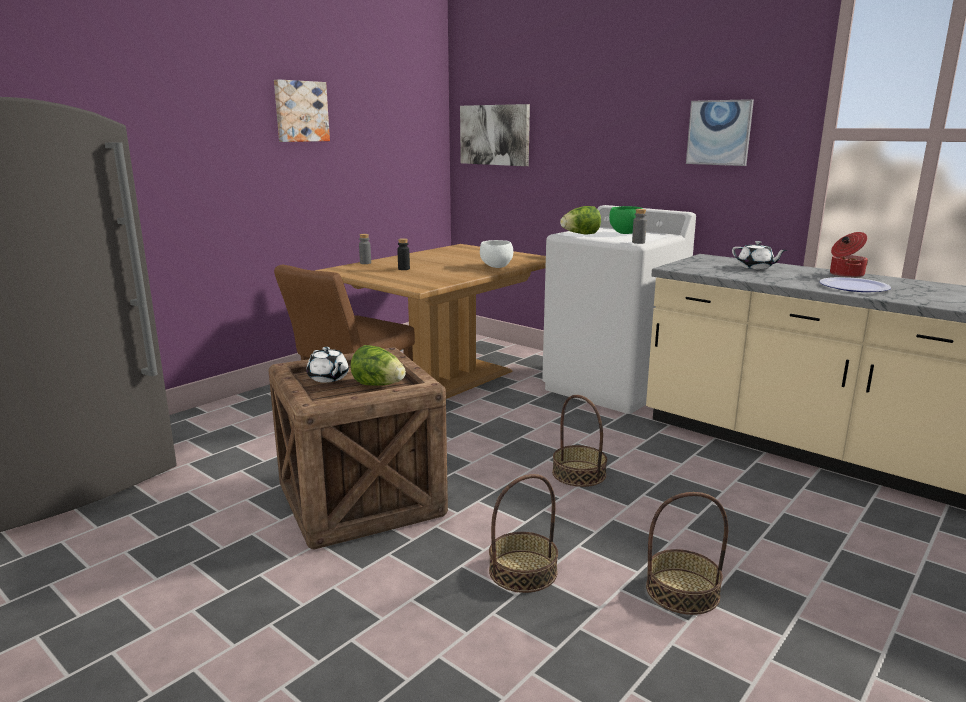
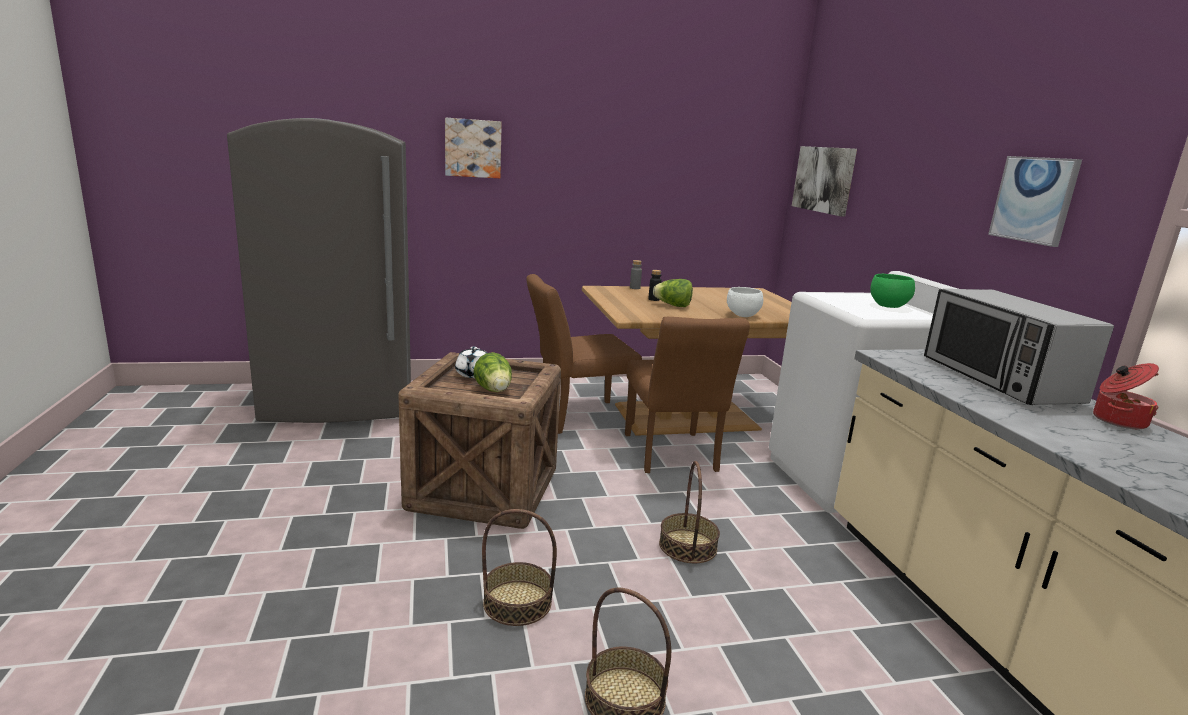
camera: 35 degrees right, 0 degrees up
picture [274,79,330,142] -> picture moved to [445,118,502,178]
lettuce [560,206,601,234] -> lettuce moved to [653,279,693,307]
grey bottle [632,209,647,244] -> none
white teapot [732,241,787,269] -> microwave [924,289,1114,405]
plate [819,277,891,292] -> none
none -> brown chair [625,317,750,473]

